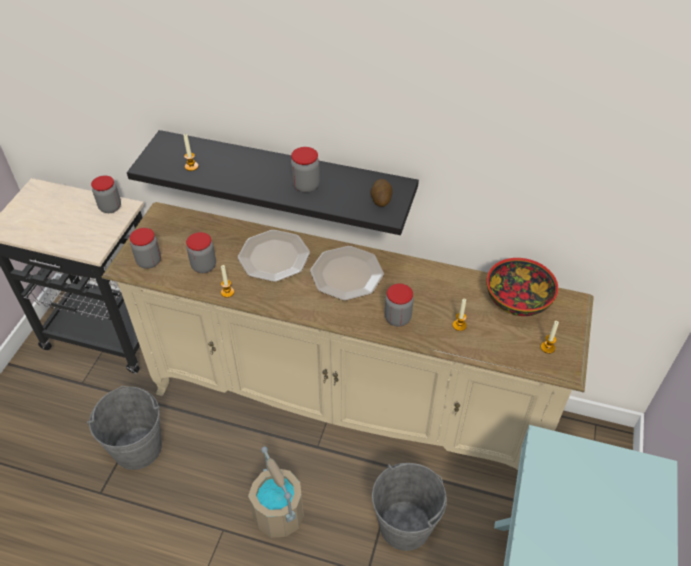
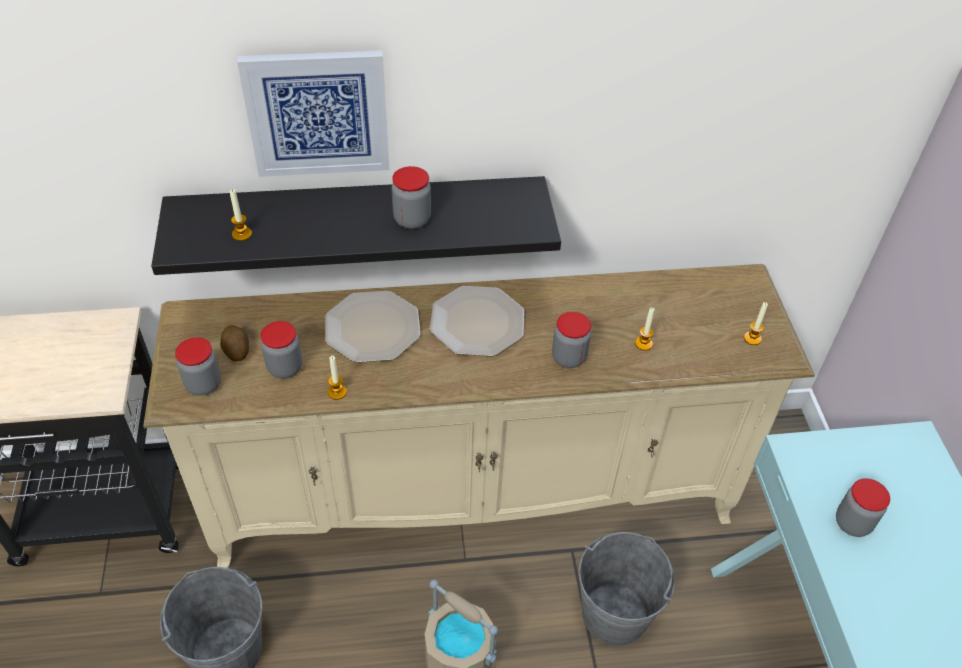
camera: 25 degrees left, 0 degrees up
jar [91,175,121,213] -> jar moved to [836,478,890,537]
potato [371,179,393,207] -> potato moved to [220,325,249,361]
bowl [487,258,558,316] -> none
none -> picture [237,50,389,177]

